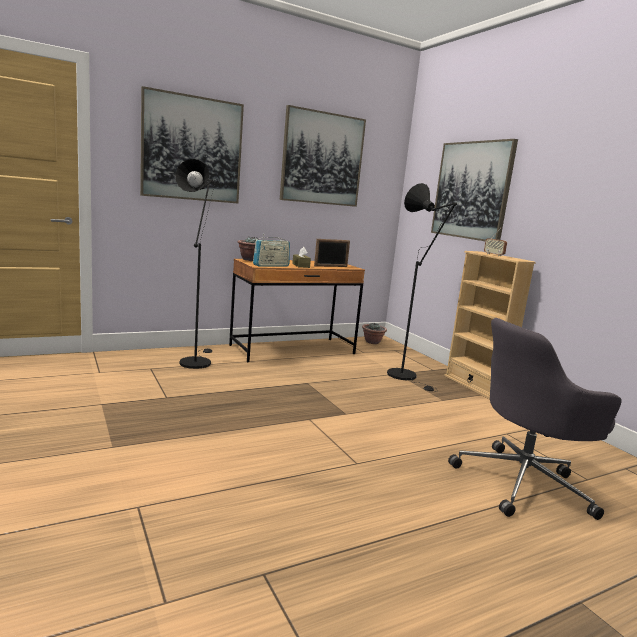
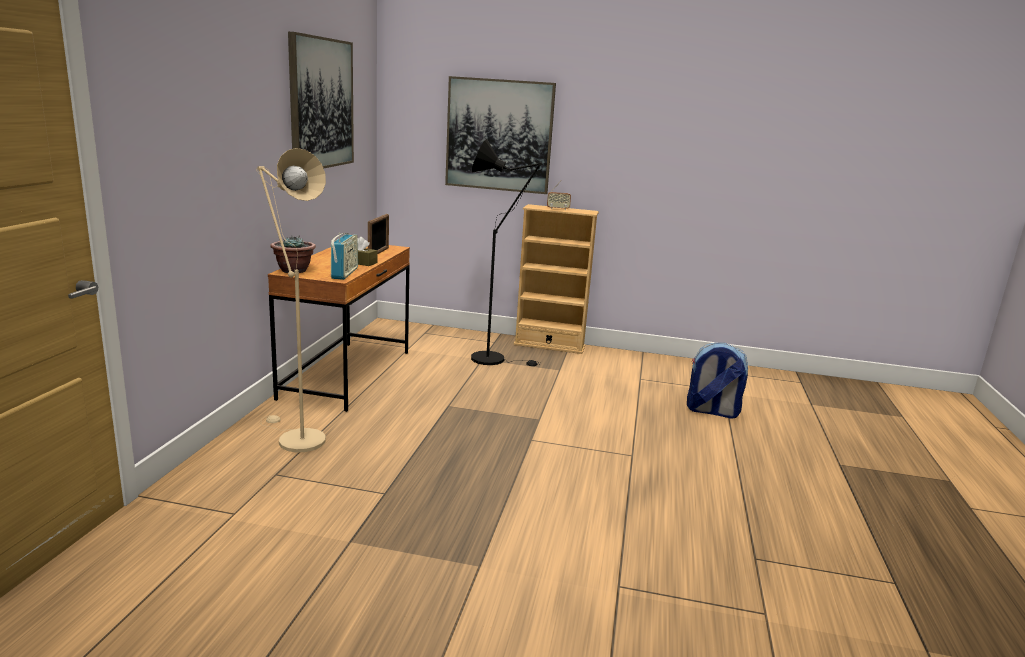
camera: 50 degrees left, 5 degrees up
picture [140,86,244,203] -> none
black floor lamp [175,159,215,369] -> beige floor lamp [256,148,326,452]
potted plant [362,322,387,344] -> none
grey office chair [448,318,622,520] -> backpack [687,343,748,418]

